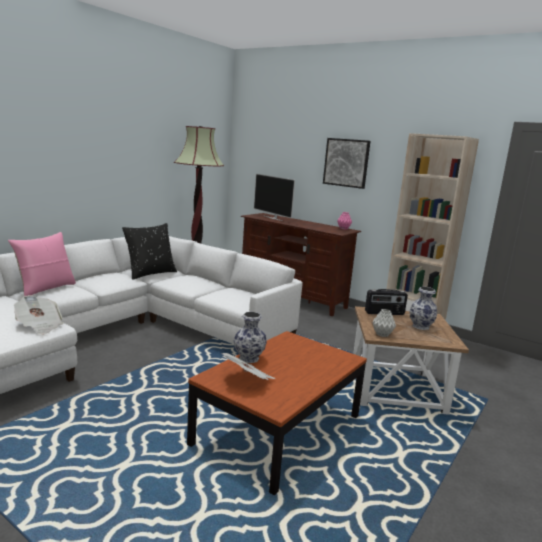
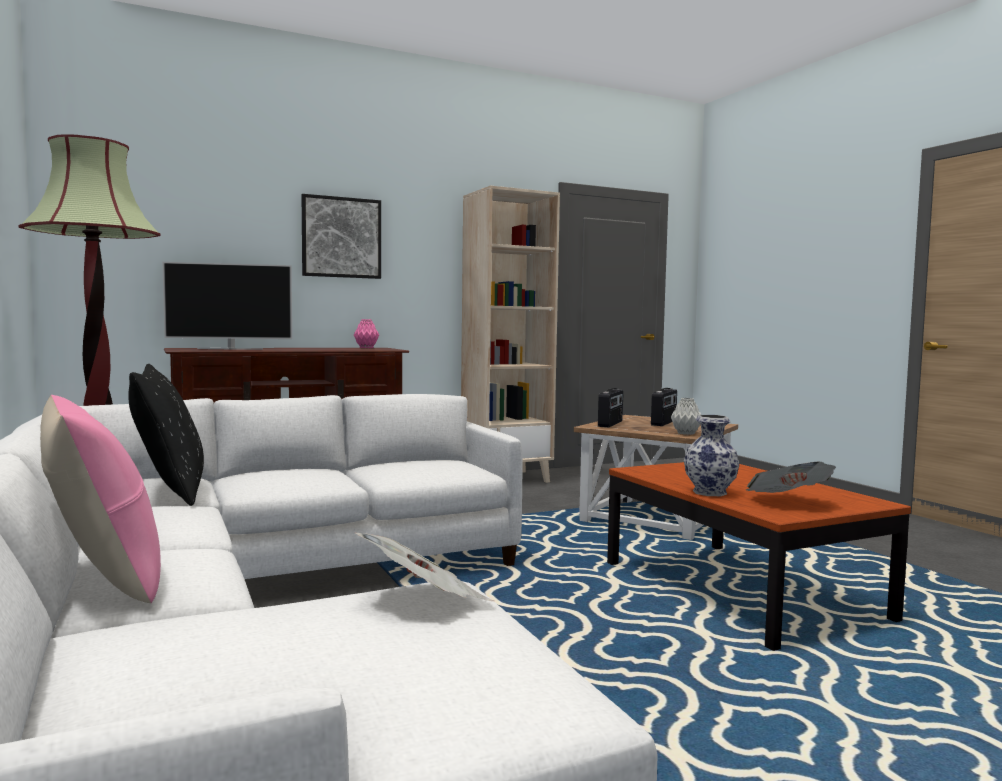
camera: 60 degrees left, 10 degrees down
vase [410,287,437,330] -> radio [651,388,677,426]

